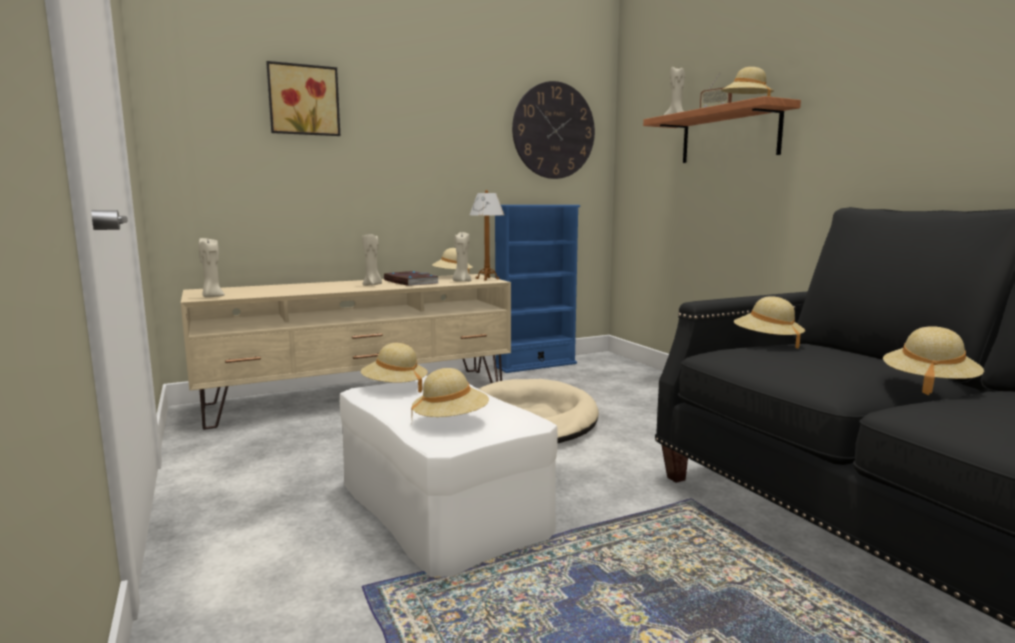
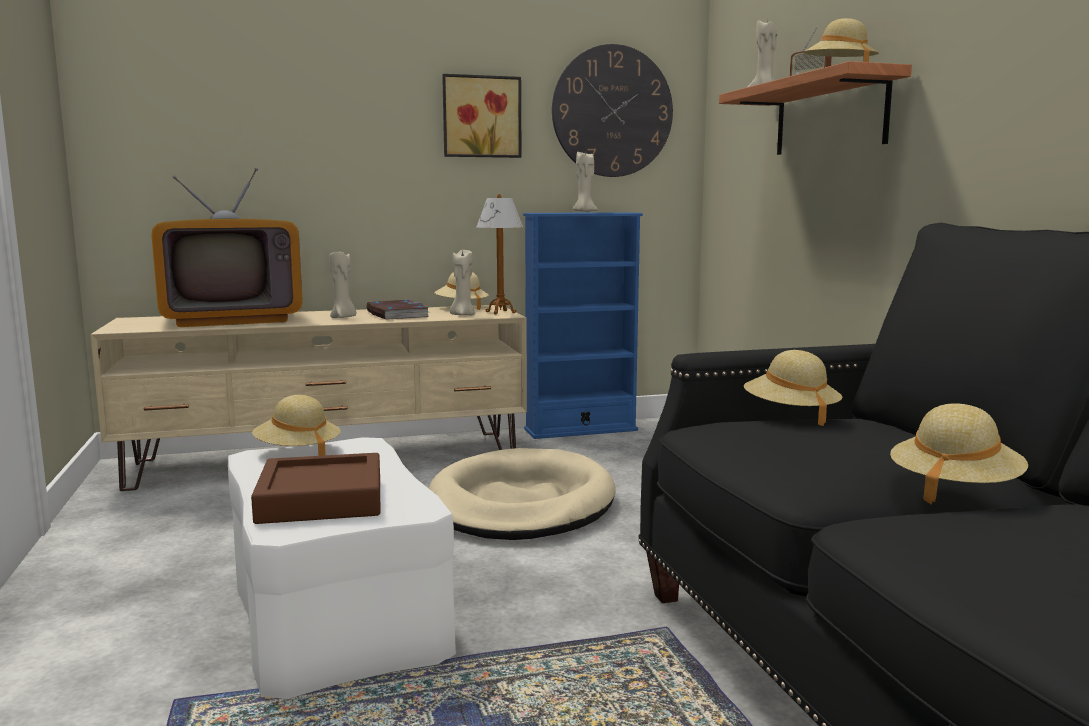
camera: 10 degrees right, 0 degrees up
beige candle [199,238,225,298] -> beige candle moved to [573,149,598,212]
picture [266,61,340,136] -> picture moved to [442,74,522,158]
beige hat [411,368,489,417] -> brown tray [251,453,380,524]
none -> television [151,168,303,327]

